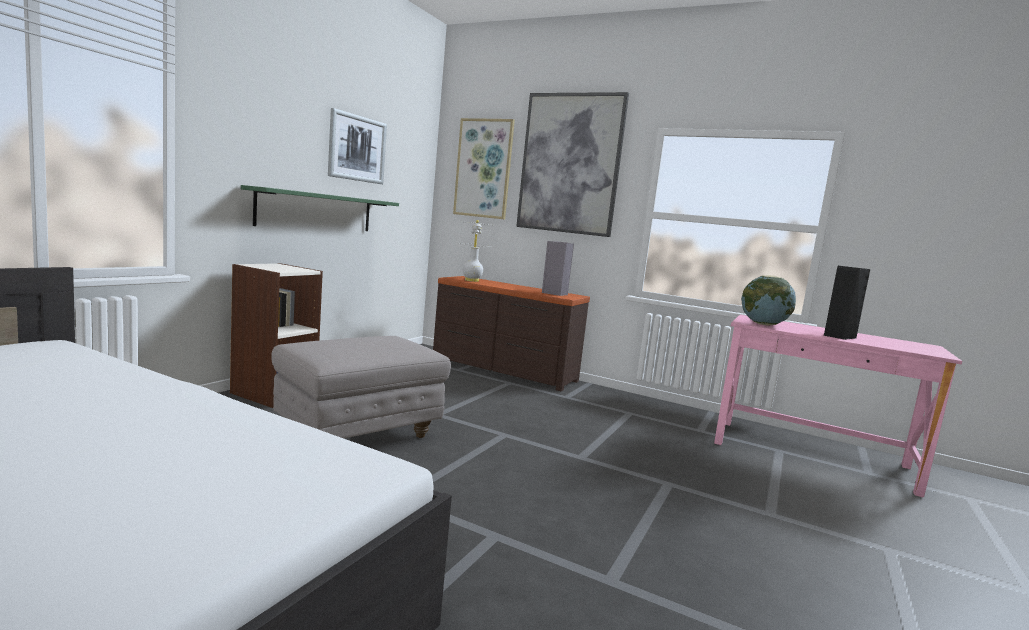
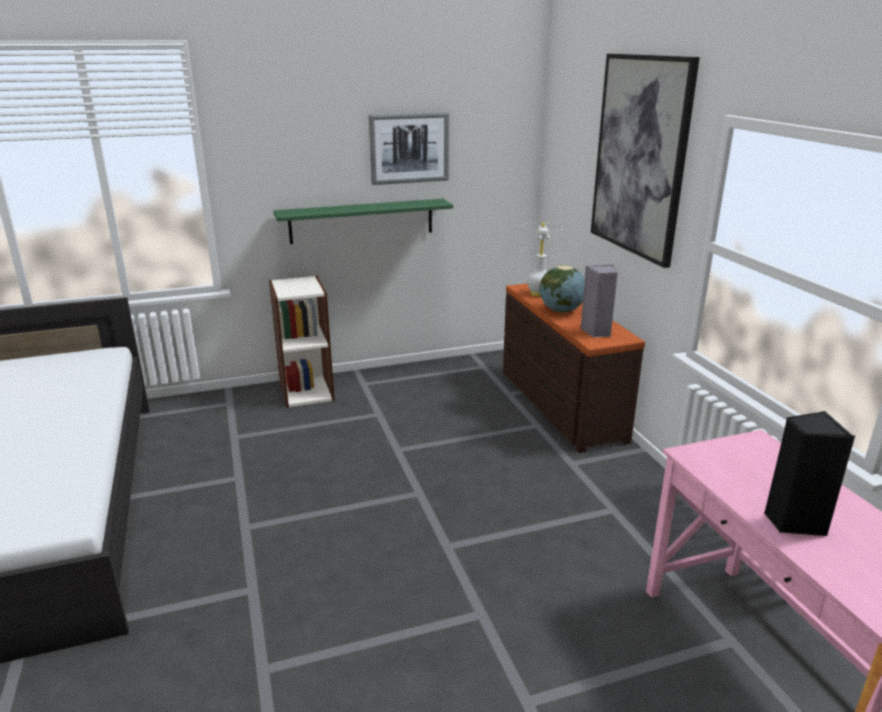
camera: 45 degrees right, 15 degrees up
grey ottoman [271,336,451,438] -> none
picture [453,118,515,219] -> none
globe [741,275,796,325] -> globe moved to [540,265,585,313]

